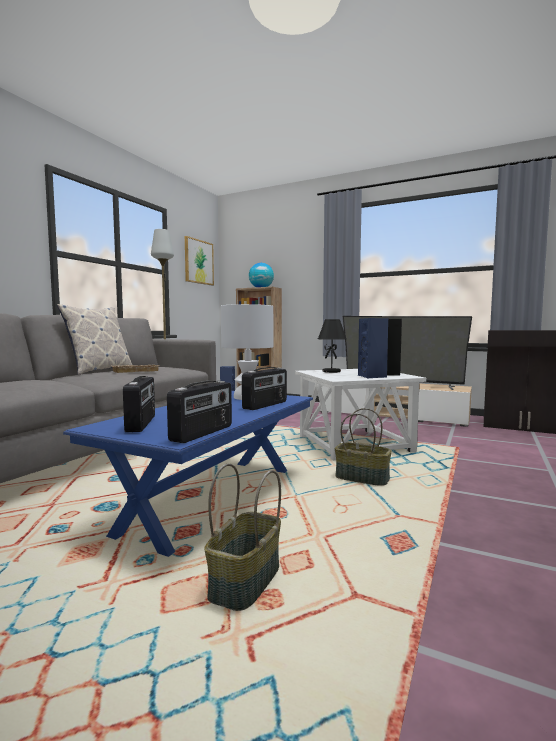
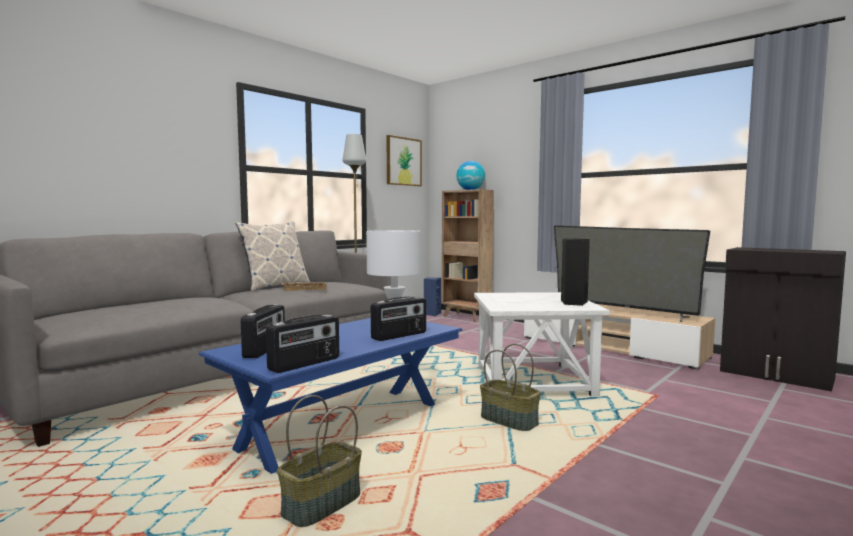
camera: 15 degrees right, 0 degrees up
black table lamp [318,319,347,373] -> none
blue speaker [358,318,388,378] -> none

